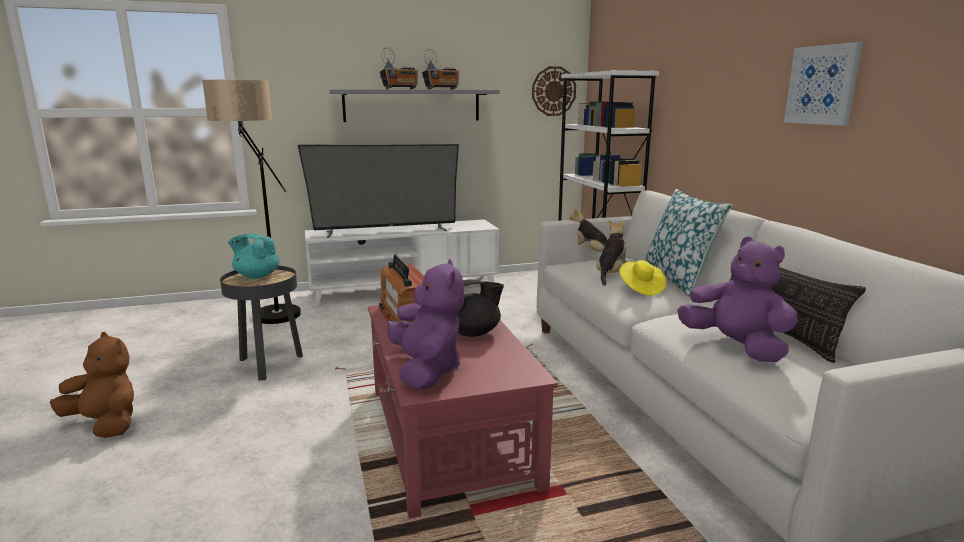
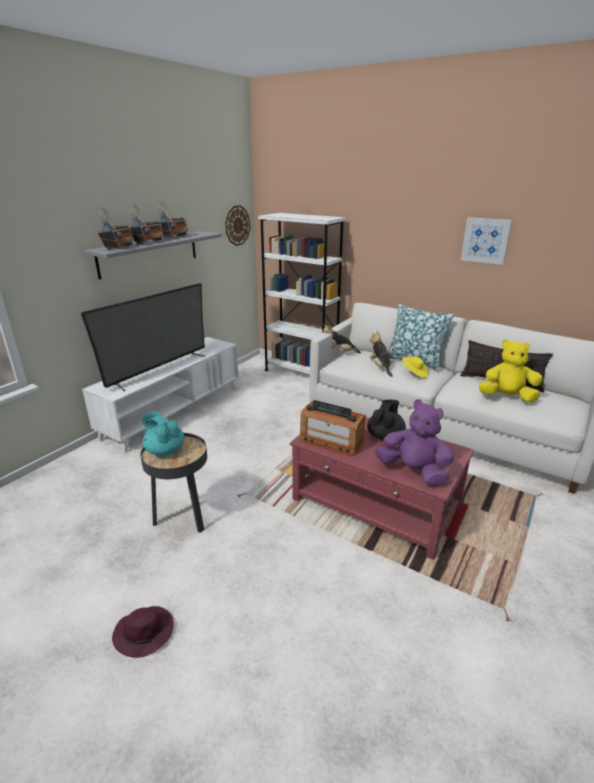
camera: 40 degrees left, 10 degrees up
brown plush toy [50,332,134,438] -> purple hat [112,606,174,658]
floor lamp [202,79,301,324] -> none
turquoise teapot [228,234,279,279] -> turquoise teapot turned 60 degrees clockwise [141,412,185,456]
purple plush toy [677,237,798,362] -> yellow plush toy [479,339,542,403]
none -> radio [98,208,134,250]

